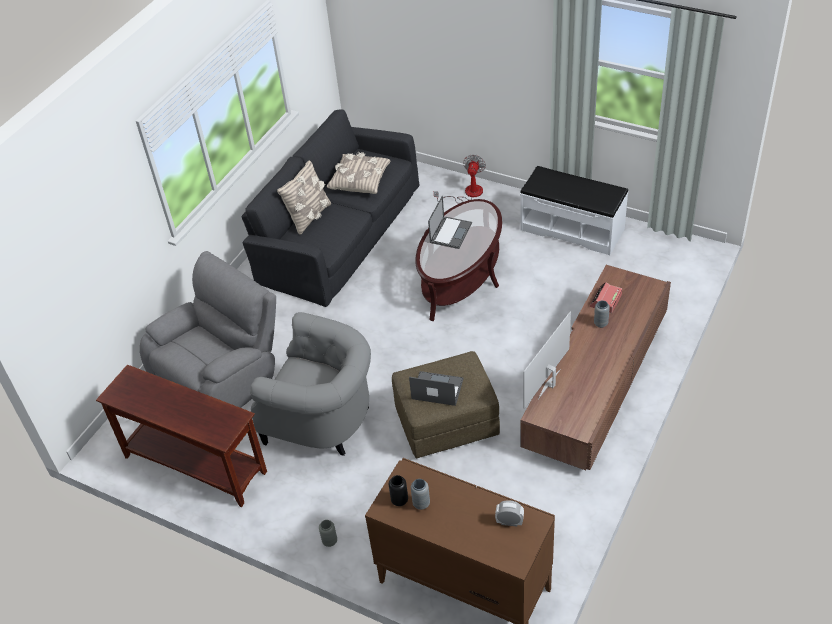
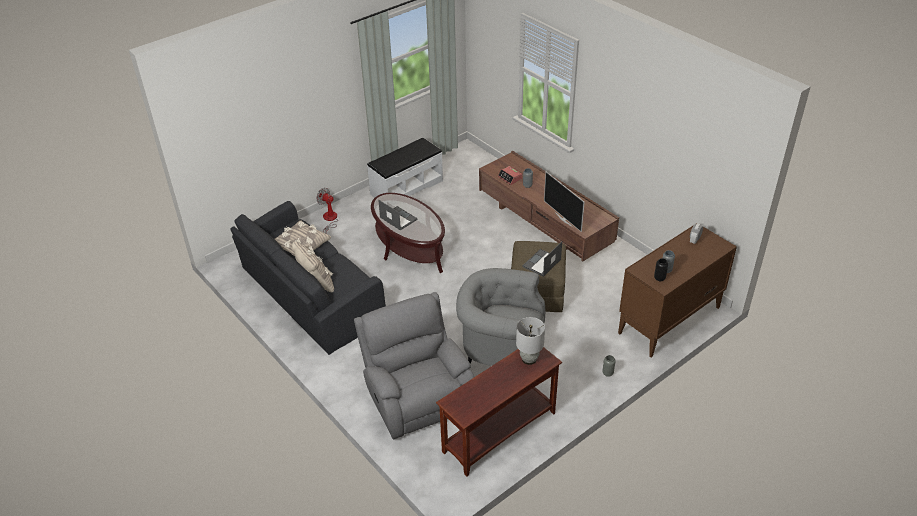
camera: 70 degrees left, 5 degrees down
grey armchair [250,312,371,456] -> grey armchair turned 120 degrees counterclockwise [456,268,545,366]
none -> white table lamp [516,317,545,365]

